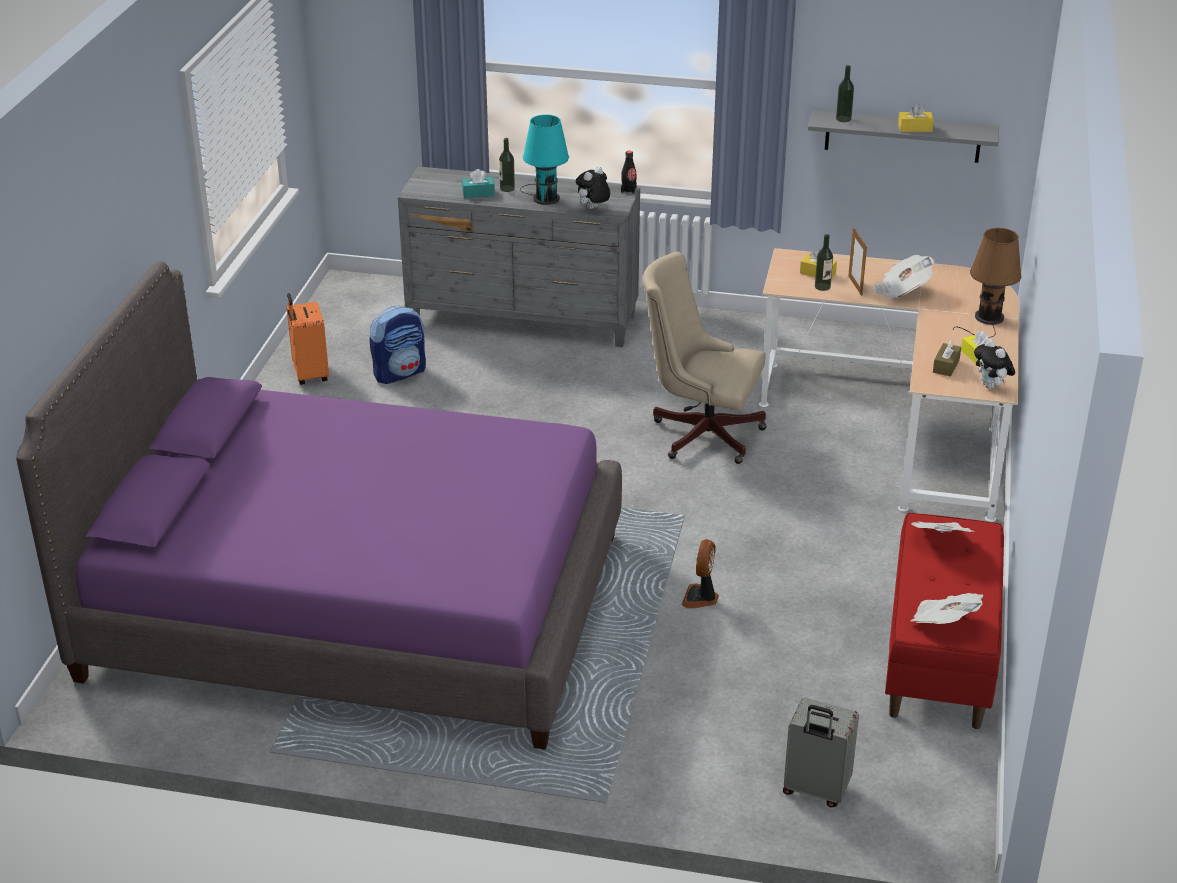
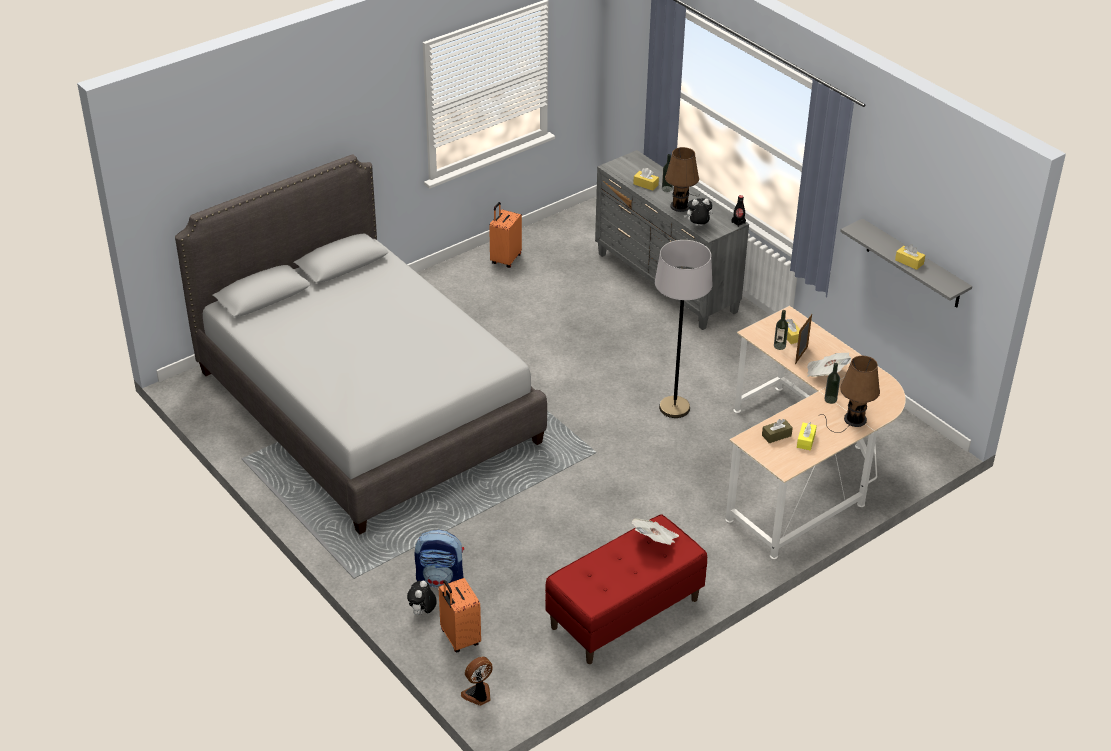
camera: 40 degrees right, 5 degrees up
purple bed [16,261,622,750] -> grey bed [175,155,547,534]
backpack [369,306,426,384] -> backpack moved to [414,530,464,588]
turquoise tissue box [462,169,495,198] -> yellow tissue box [633,168,659,191]
turquoise table lamp [520,115,569,205] -> brown table lamp [665,147,700,212]
beige office chair [642,252,767,464] -> grey floor lamp [655,240,713,418]
fan [682,539,719,608] -> fan moved to [461,657,493,706]
grey suitcase [783,697,859,807] -> orange suitcase [438,578,481,653]
bottle [836,65,854,122] -> bottle moved to [824,363,840,404]
newspaper [911,593,984,624] -> none
plush toy [974,339,1015,389] -> plush toy moved to [407,580,437,616]

